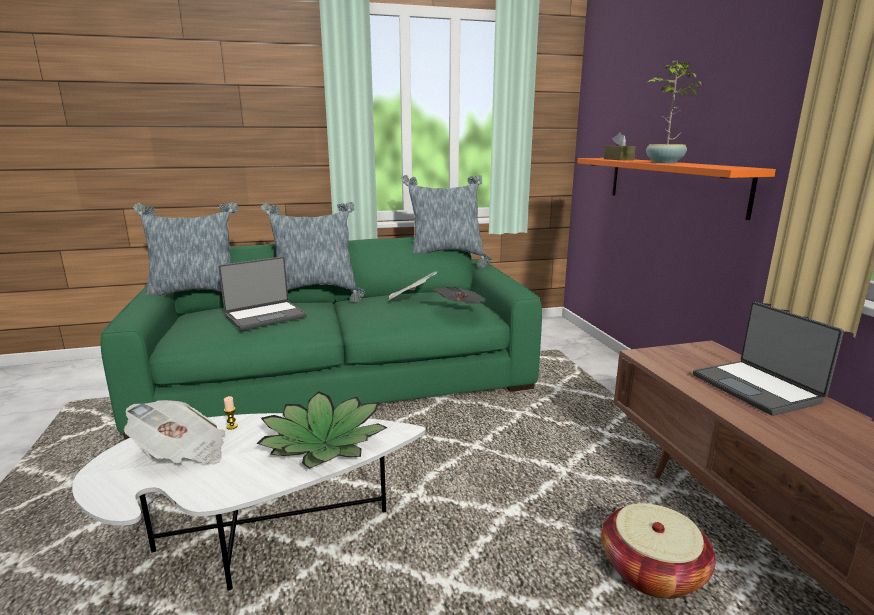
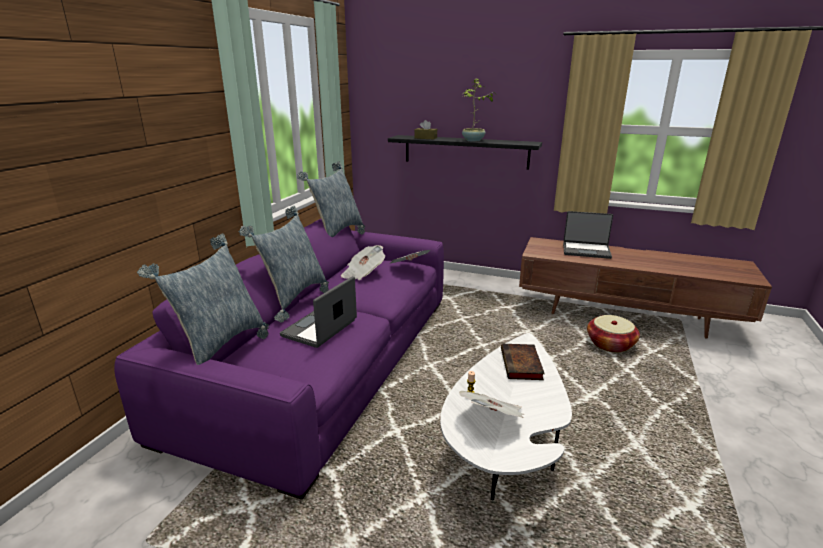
camera: 55 degrees left, 5 degrees up
green sofa [101,237,542,440] -> purple sofa [114,219,444,500]
laptop [218,257,307,330] -> laptop turned 150 degrees counterclockwise [280,276,357,348]
potted plant [256,391,388,469] -> book [501,344,545,380]
orange shelf [577,158,776,220] -> black shelf [388,135,542,170]

